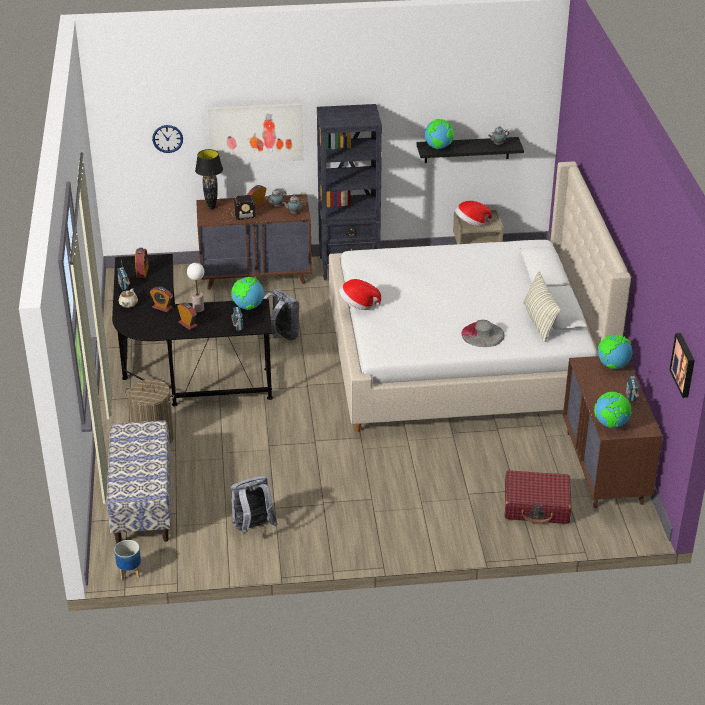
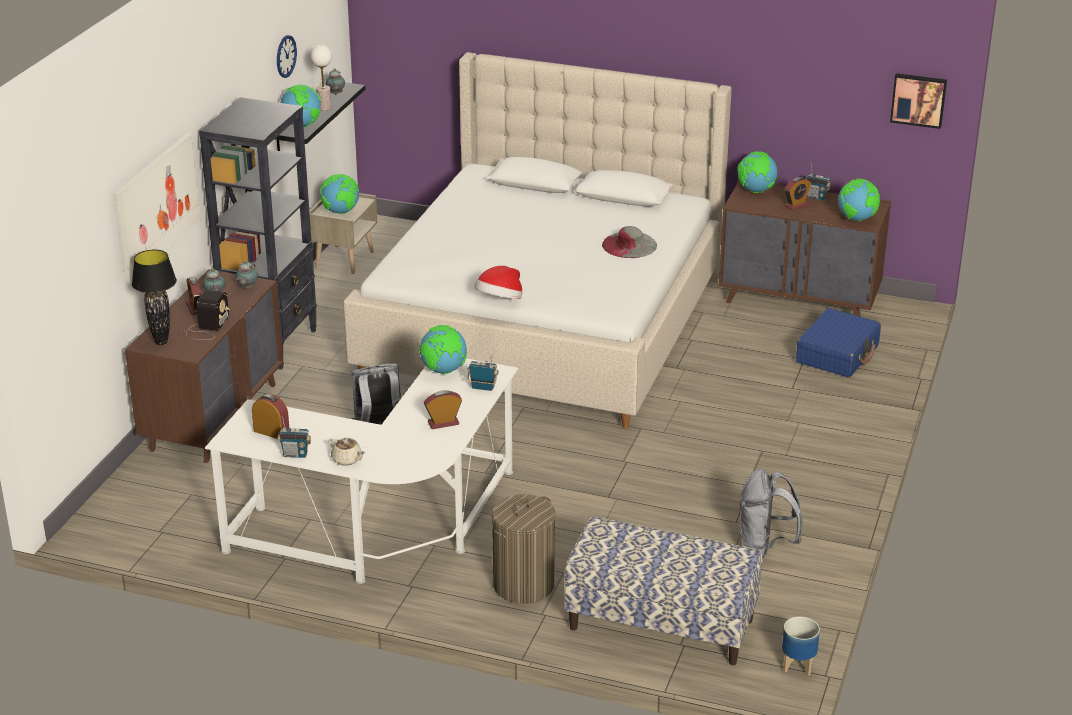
camera: 65 degrees left, 5 degrees down
black desk [112,254,273,406] -> white desk [205,358,518,584]
alarm clock [150,286,173,312] -> alarm clock moved to [784,177,811,211]
wall clock [152,125,183,153] -> wall clock moved to [277,35,297,78]
table lamp [187,263,204,312] -> table lamp moved to [310,45,332,111]
hat [455,201,492,227] -> globe [320,174,359,214]
red suitcase [505,470,571,524] -> blue suitcase [796,308,881,377]
pillow [523,271,561,342] -> none

